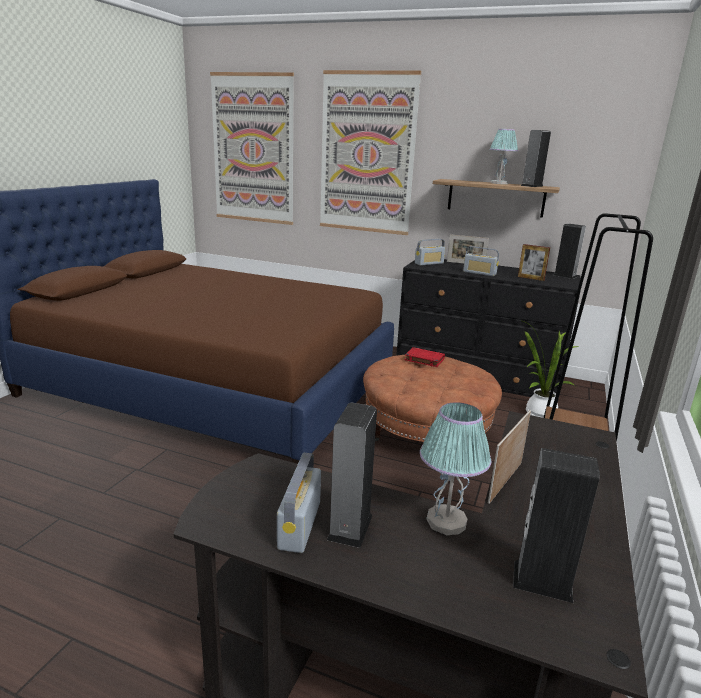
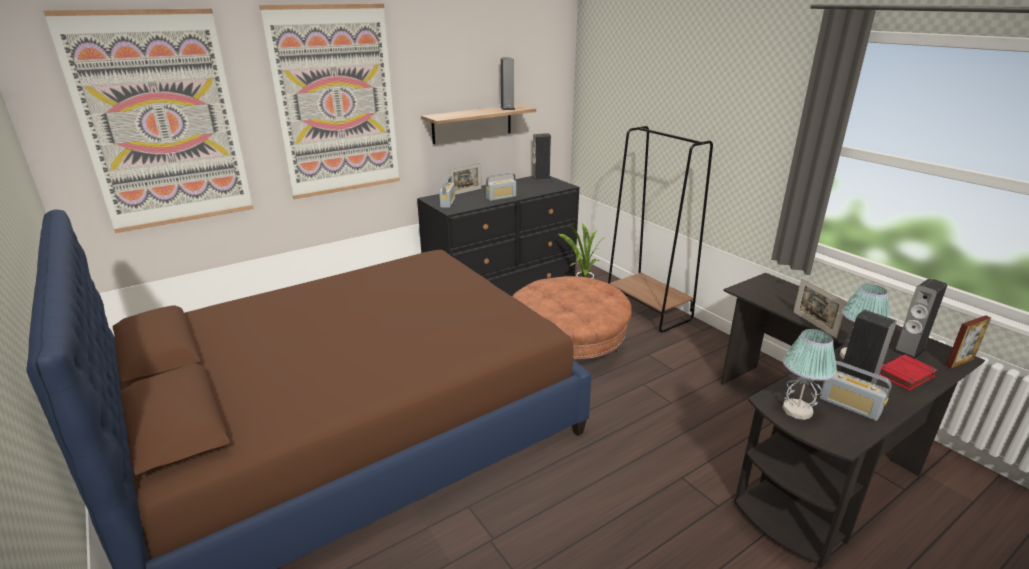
camera: 55 degrees left, 5 degrees up
red book [405,347,445,367] -> red book moved to [879,355,938,391]
table lamp [489,129,518,184] -> table lamp moved to [782,329,837,420]
picture frame [518,244,550,281] -> picture frame moved to [946,315,991,368]

